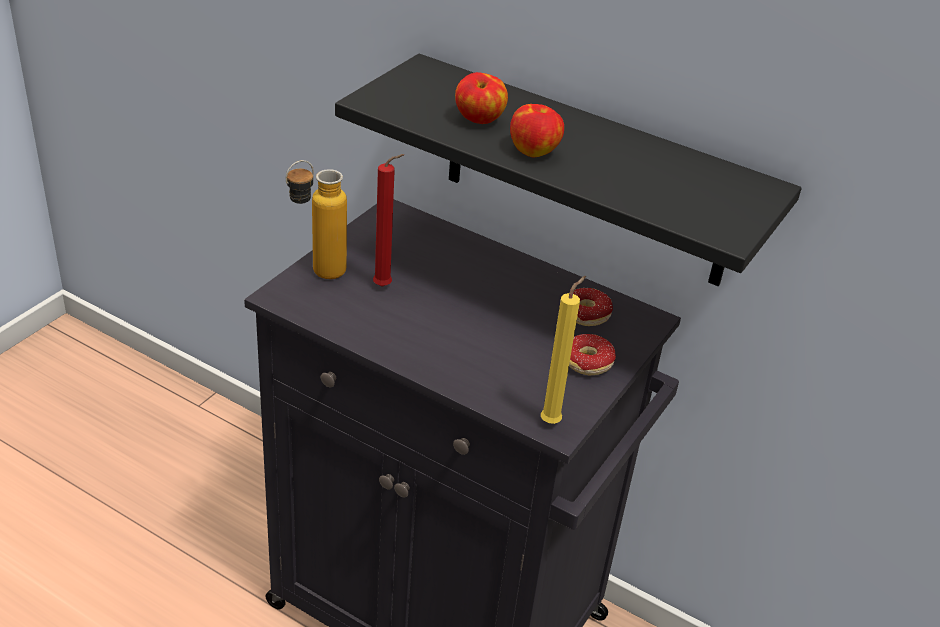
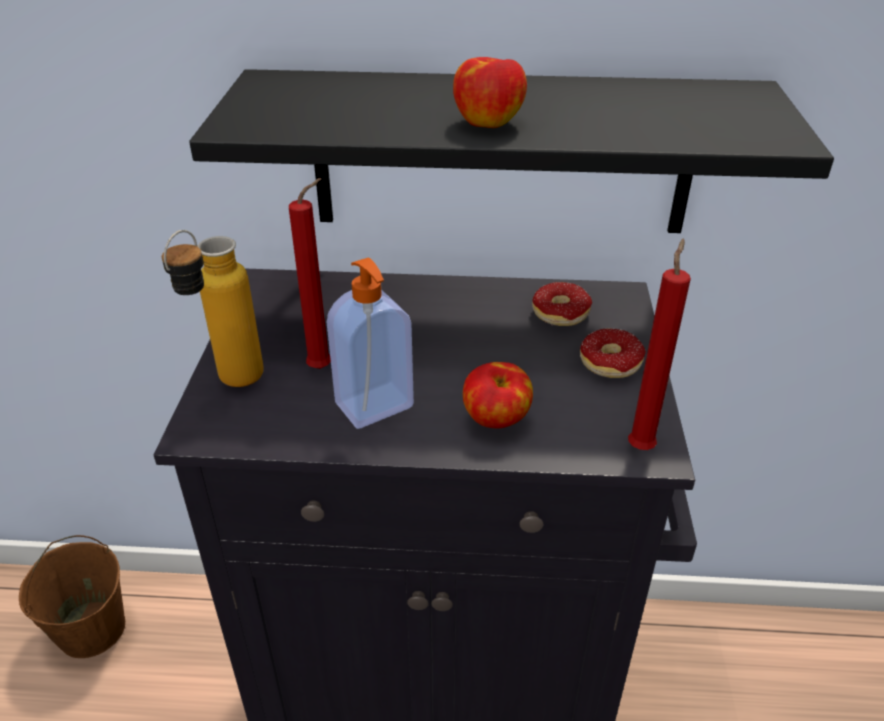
camera: 25 degrees left, 0 degrees up
apple [455,72,508,124] -> apple moved to [463,362,533,429]
yellow candle [541,276,586,424] -> red candle [628,238,691,450]
none -> brown bucket [19,535,125,658]
none -> soap dispenser [327,258,414,429]

